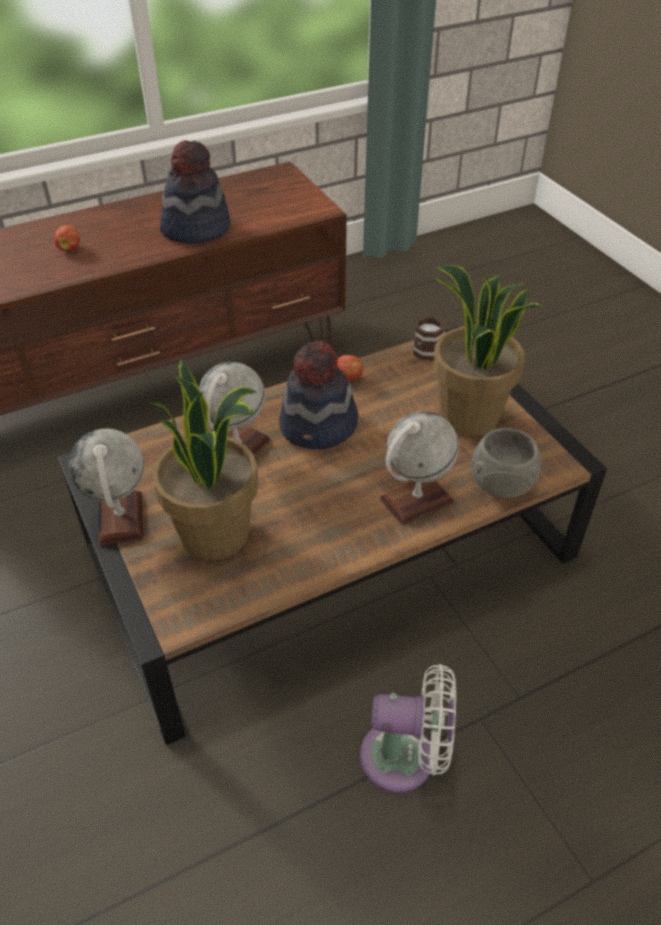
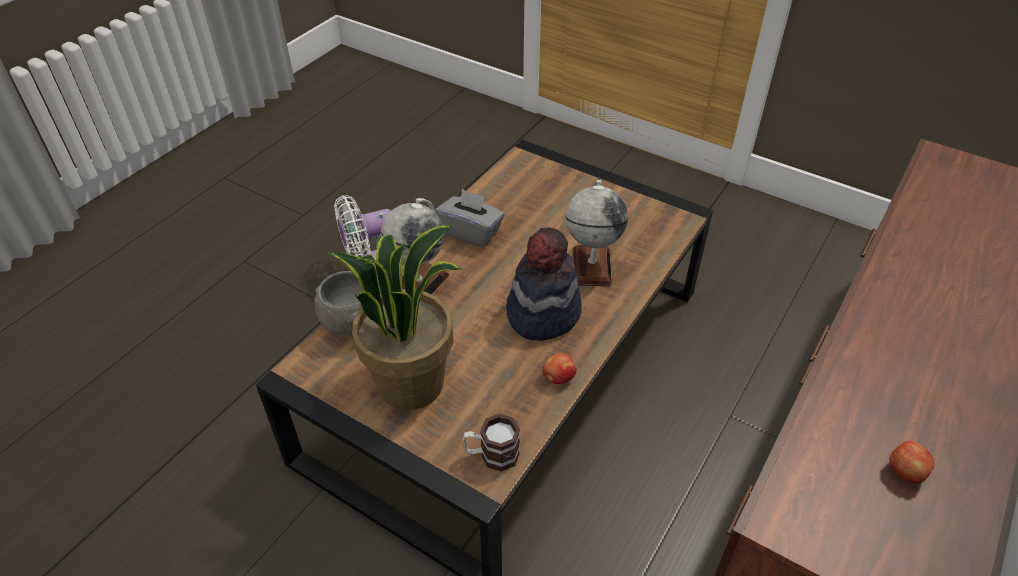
camera: 150 degrees right, 0 degrees up
apple [54,225,80,251] -> apple moved to [889,441,934,483]
globe [68,429,144,546] -> none
potted plant [149,359,259,560] -> none
hat [160,140,230,244] -> none
none -> grey tissue box [435,189,504,247]

